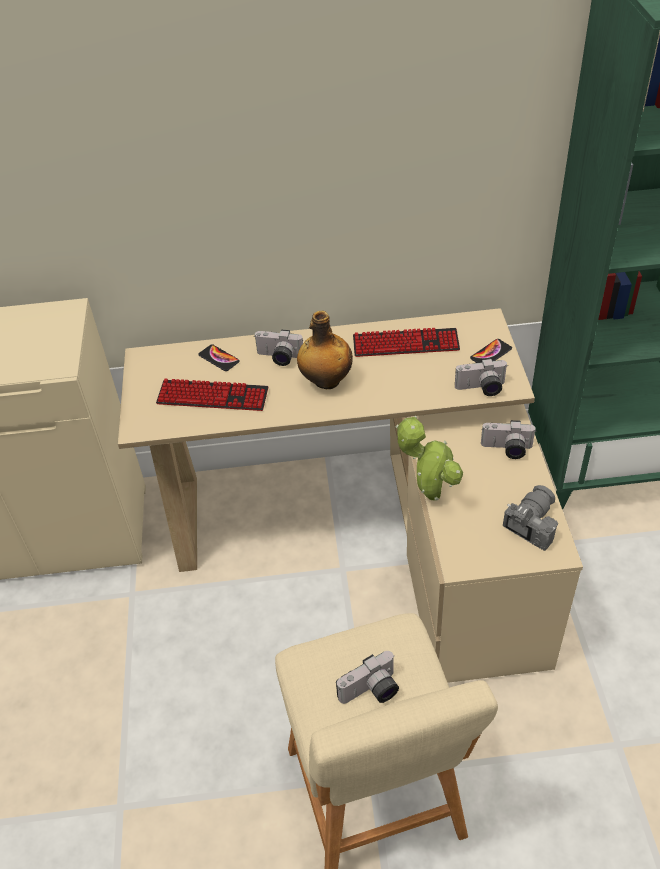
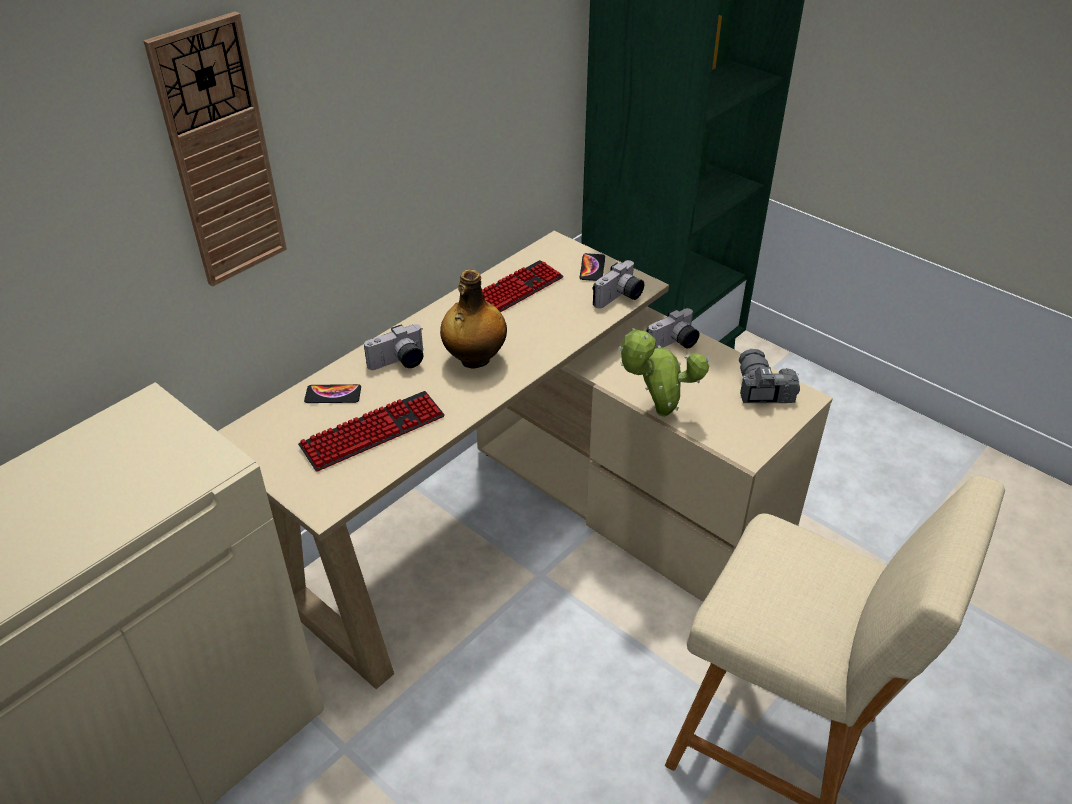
camera: 45 degrees left, 5 degrees down
camera [336,651,399,704] -> none
none -> wall clock [143,12,287,287]

